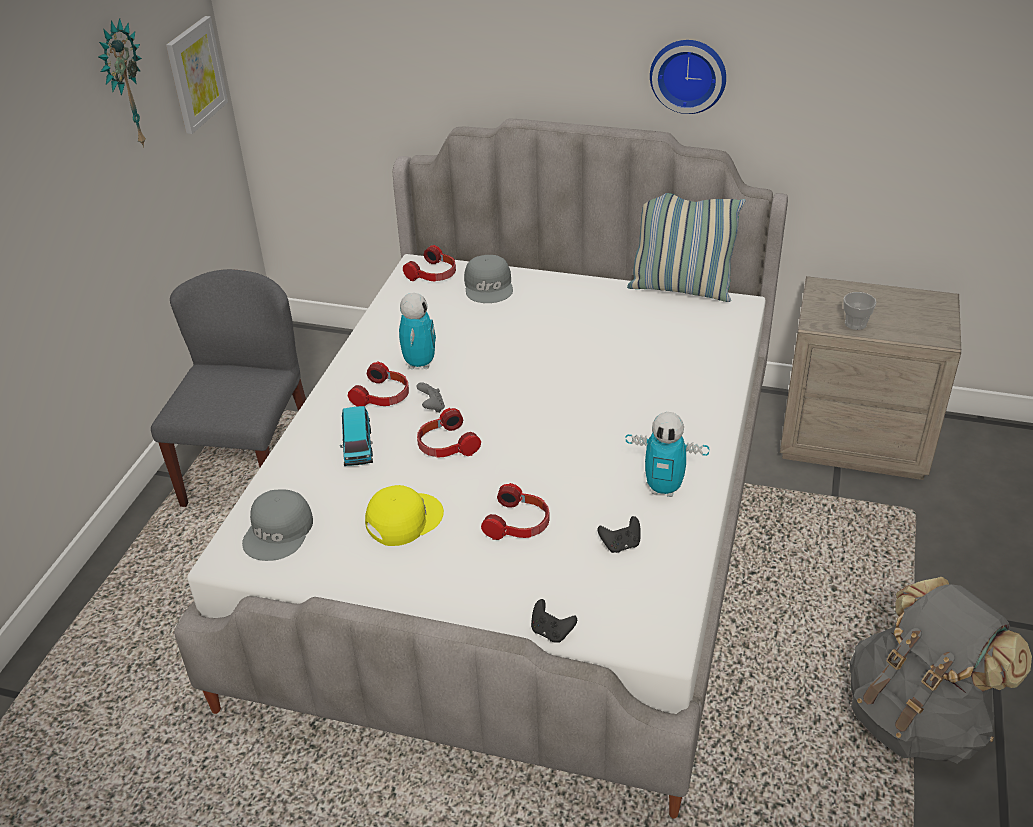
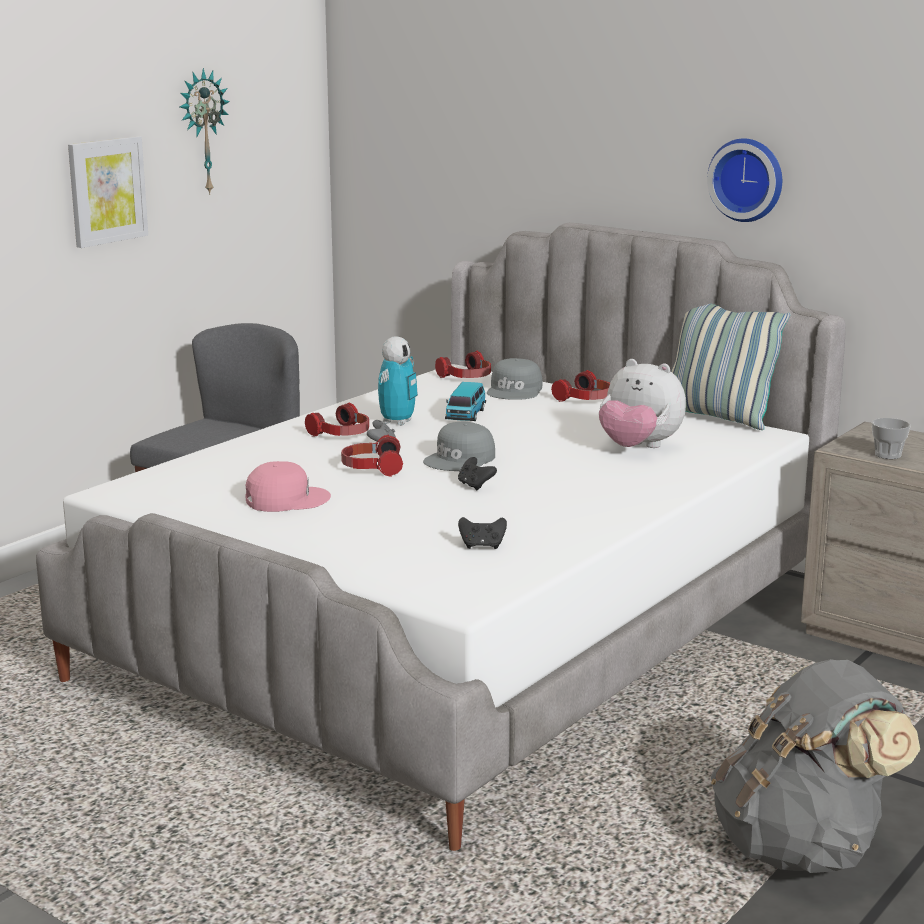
camera: 20 degrees right, 20 degrees down
picture [166,16,228,134] -> picture moved to [68,136,148,248]
grey cap [242,489,313,561] -> grey cap moved to [423,421,495,471]
toy car [340,406,373,466] -> toy car moved to [445,382,486,421]
yellow cap [365,485,444,546] -> pink cap [246,461,331,512]
headphones [481,483,550,540] -> headphones moved to [551,370,610,402]
black game controller [531,599,577,643] -> black game controller moved to [458,457,497,491]
toy robot [626,412,709,497] -> none
none -> plush toy [599,359,686,448]

